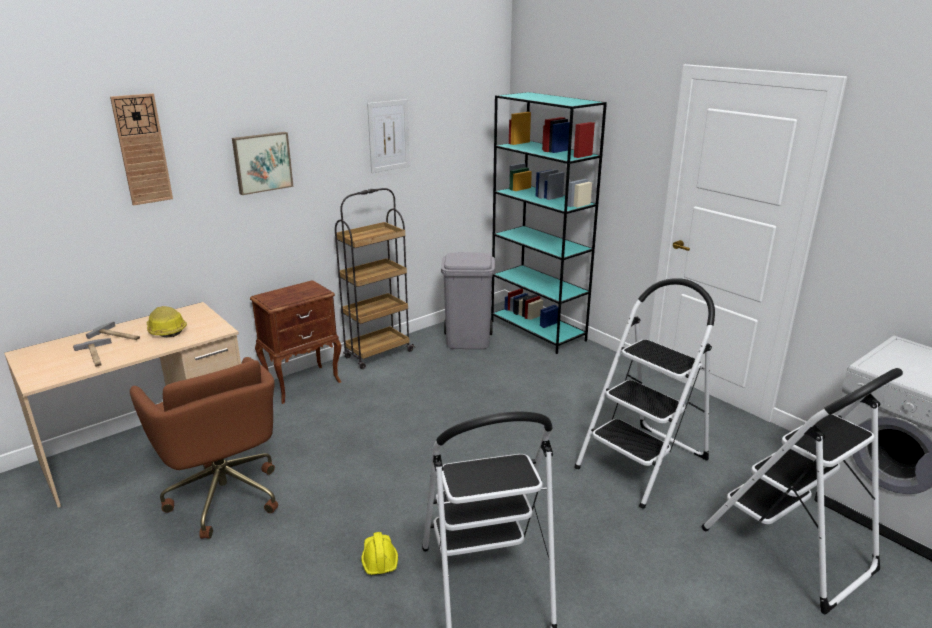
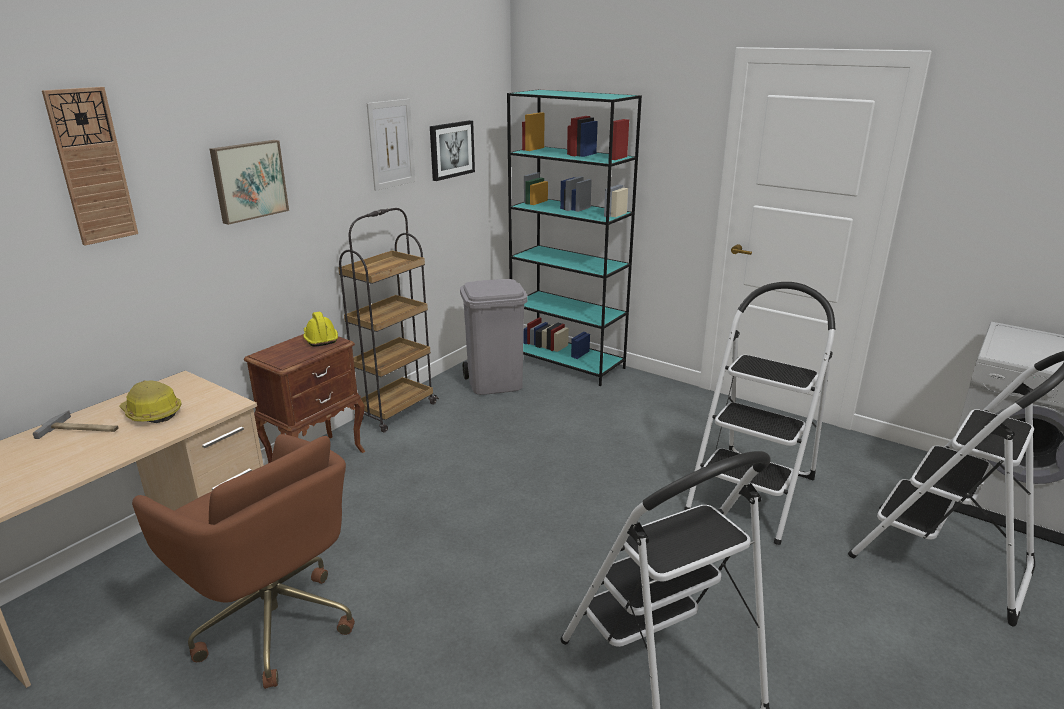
camera: 15 degrees left, 0 degrees up
hammer [73,338,112,367] -> none
yellow hard hat [361,532,398,575] -> yellow hard hat moved to [303,312,338,347]
none -> picture [430,120,475,181]

